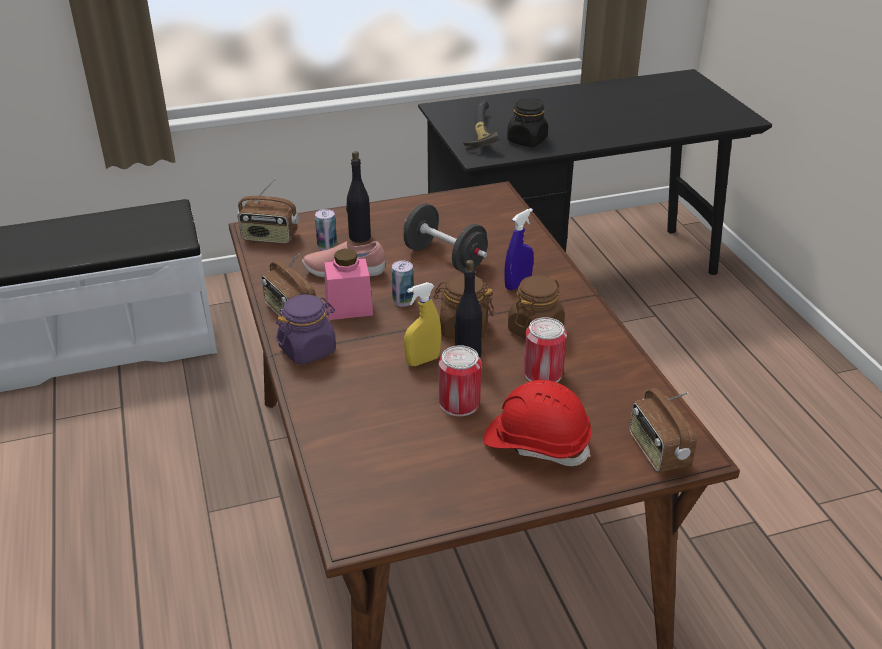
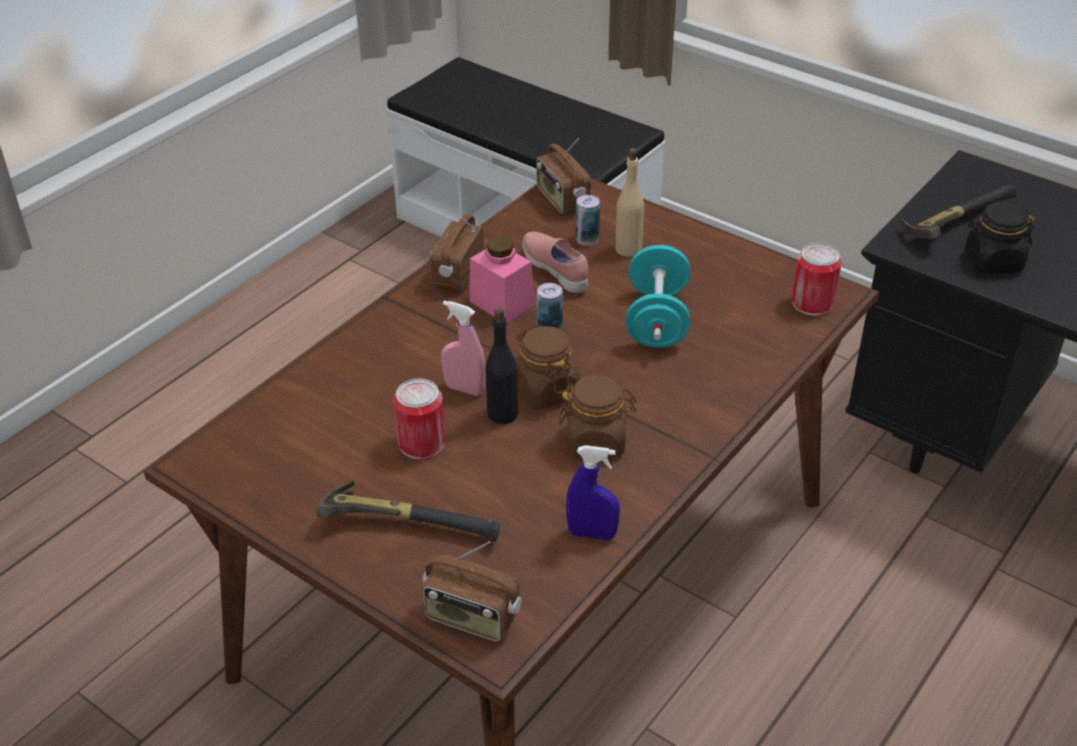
camera: 55 degrees right, 5 degrees up
purple jar [276,294,336,365] -> none
black bottle [346,151,371,243] -> beige bottle [615,148,644,257]
black dumbbell [403,203,488,272] -> turquoise dumbbell [626,245,690,348]
yellow spray bottle [404,282,441,366] -> pink spray bottle [441,300,486,396]
red hard hat [483,380,592,466] -> hammer [316,481,500,541]
blue spray bottle [505,208,534,290] -> blue spray bottle moved to [566,445,620,540]
can [523,317,567,382] -> can moved to [792,243,842,316]
radio [630,388,697,473] -> radio turned 105 degrees counterclockwise [422,541,522,642]

